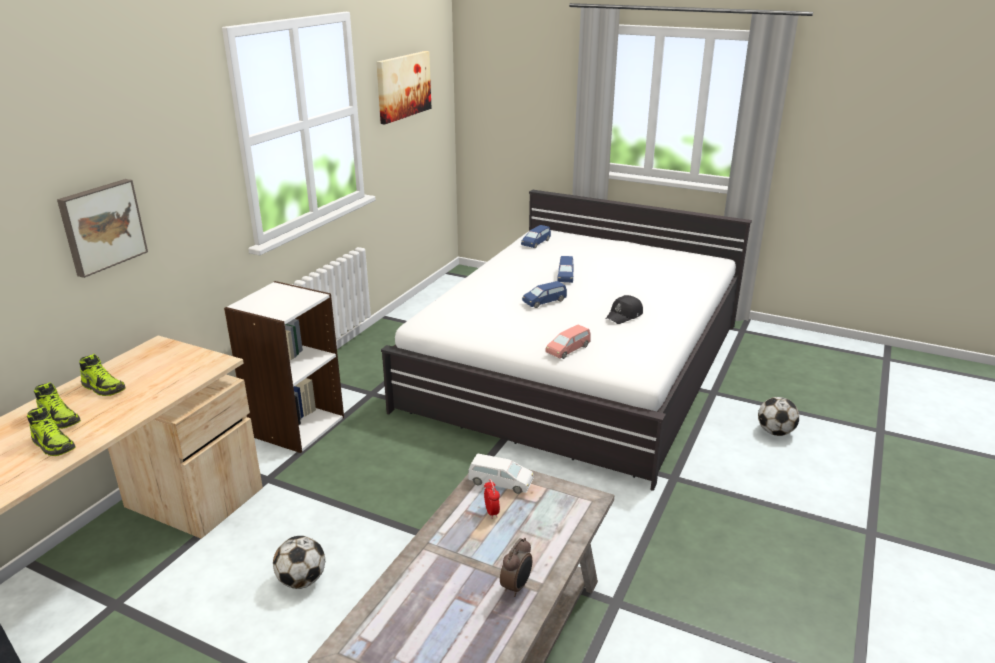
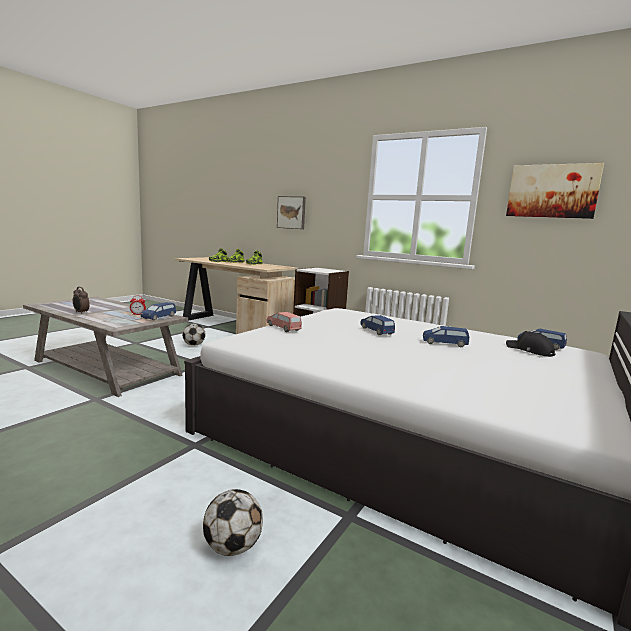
camera: 95 degrees right, 15 degrees down
white toy car [468,453,534,494] -> blue toy car [141,302,176,321]
black cap [606,295,643,324] -> black cap moved to [506,331,555,357]

